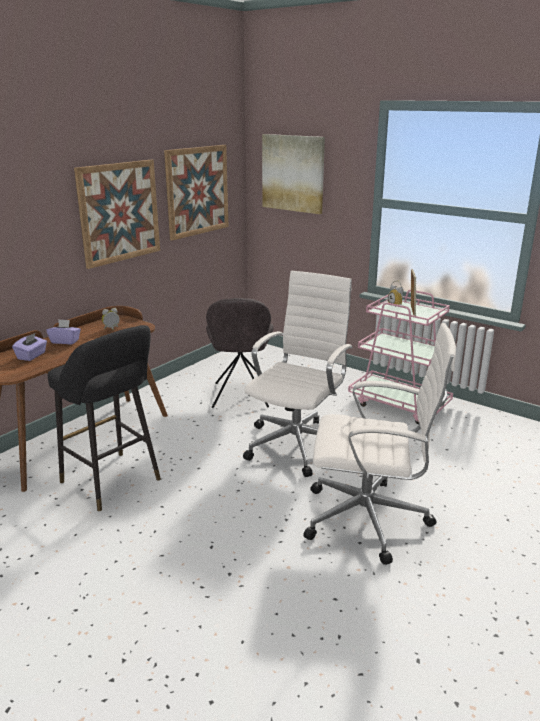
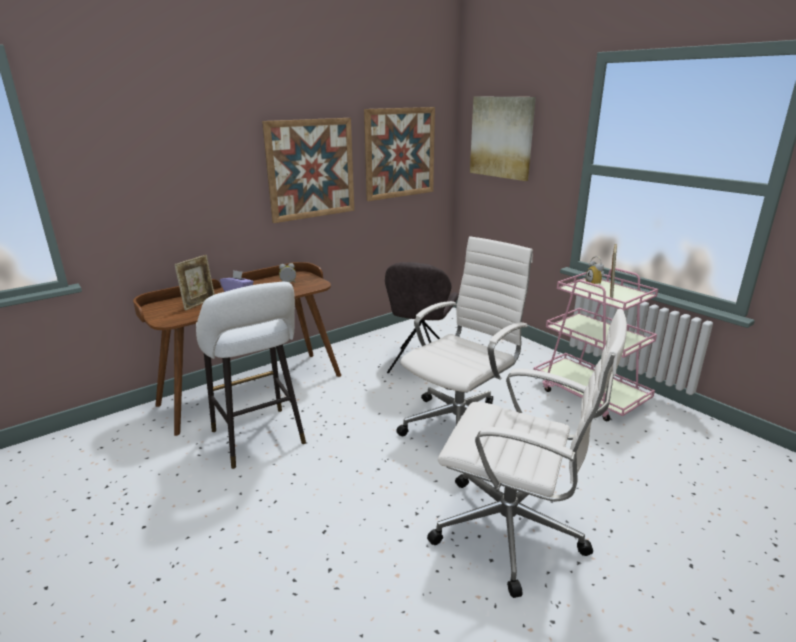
camera: 15 degrees right, 0 degrees up
purple tissue box [12,333,47,361] -> picture frame [174,255,215,311]
black stool [48,325,161,511] -> white stool [196,282,306,469]

